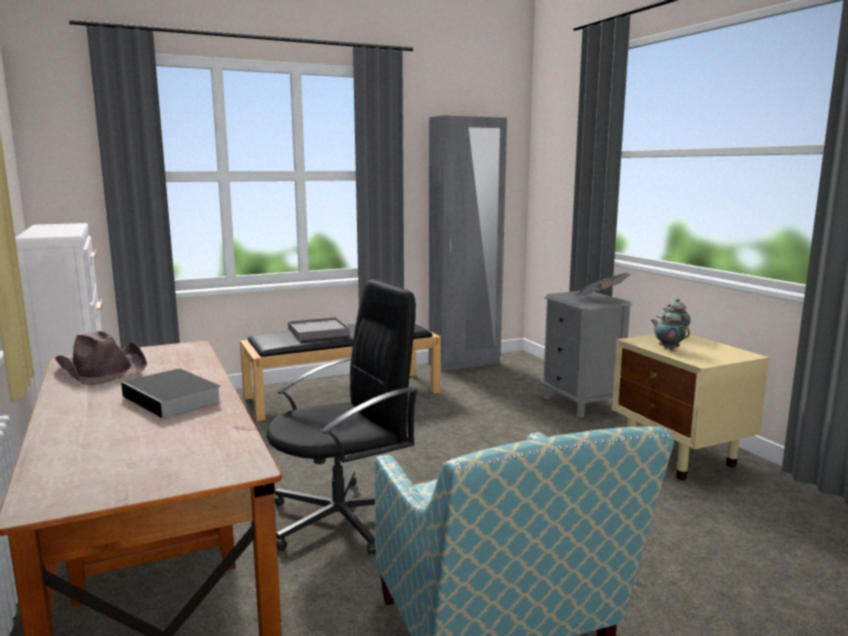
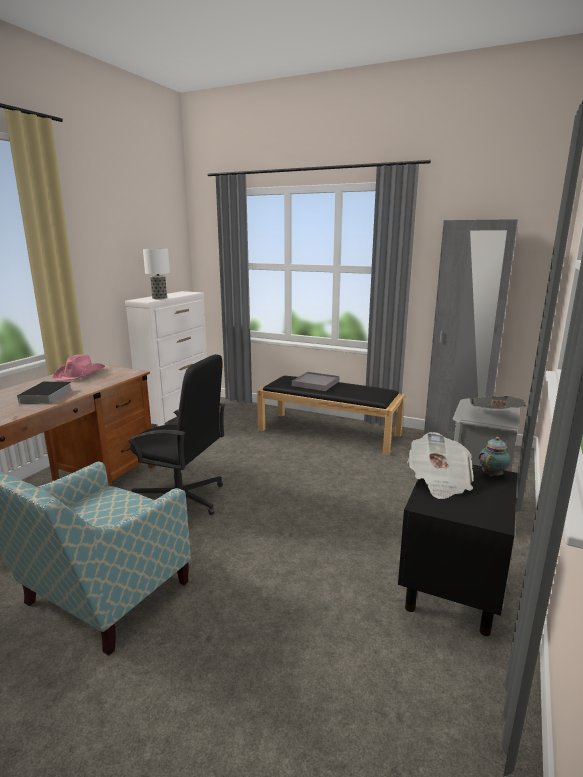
camera: 50 degrees right, 5 degrees up
brown hat [55,330,147,385] -> pink hat [52,355,105,381]
beige nightstand [612,333,770,480] -> black nightstand [398,465,517,636]
teapot [651,309,690,350] -> newspaper [408,432,474,499]
none -> table lamp [143,249,170,299]

